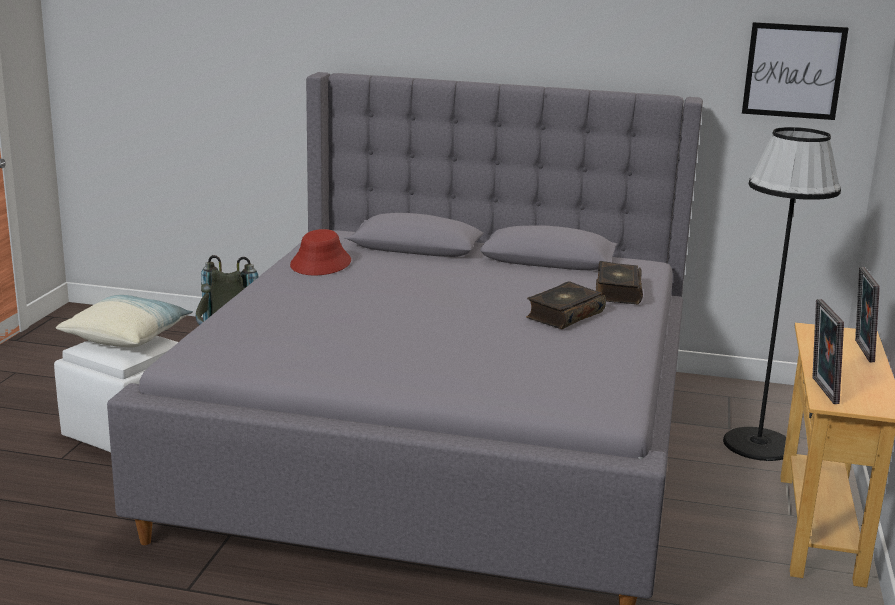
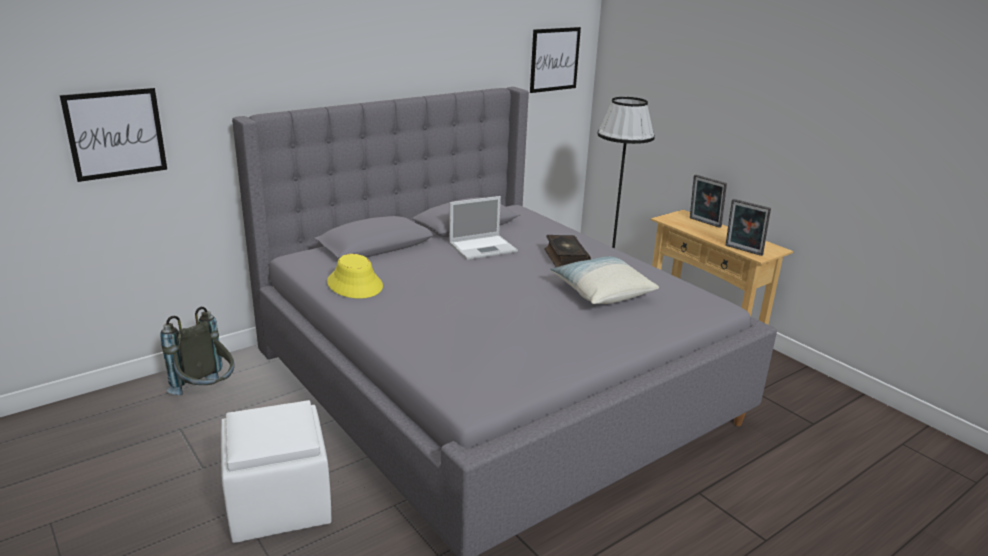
camera: 50 degrees left, 5 degrees up
pillow [56,295,193,347] -> pillow moved to [550,256,659,304]
red hat [290,229,351,275] -> yellow hat [327,254,383,299]
book [596,261,643,304] -> none
none -> picture [60,88,167,182]
none -> laptop [449,196,518,260]

